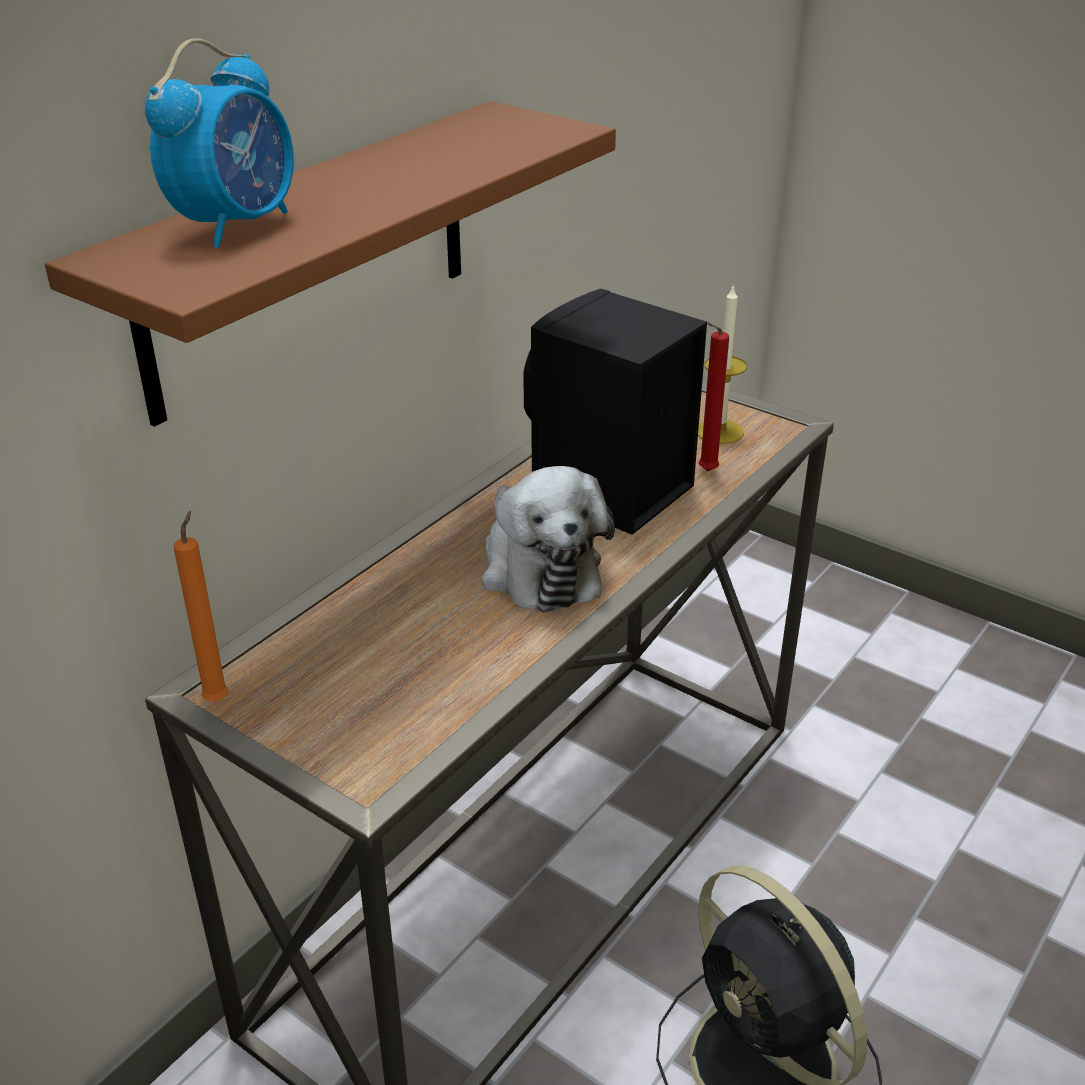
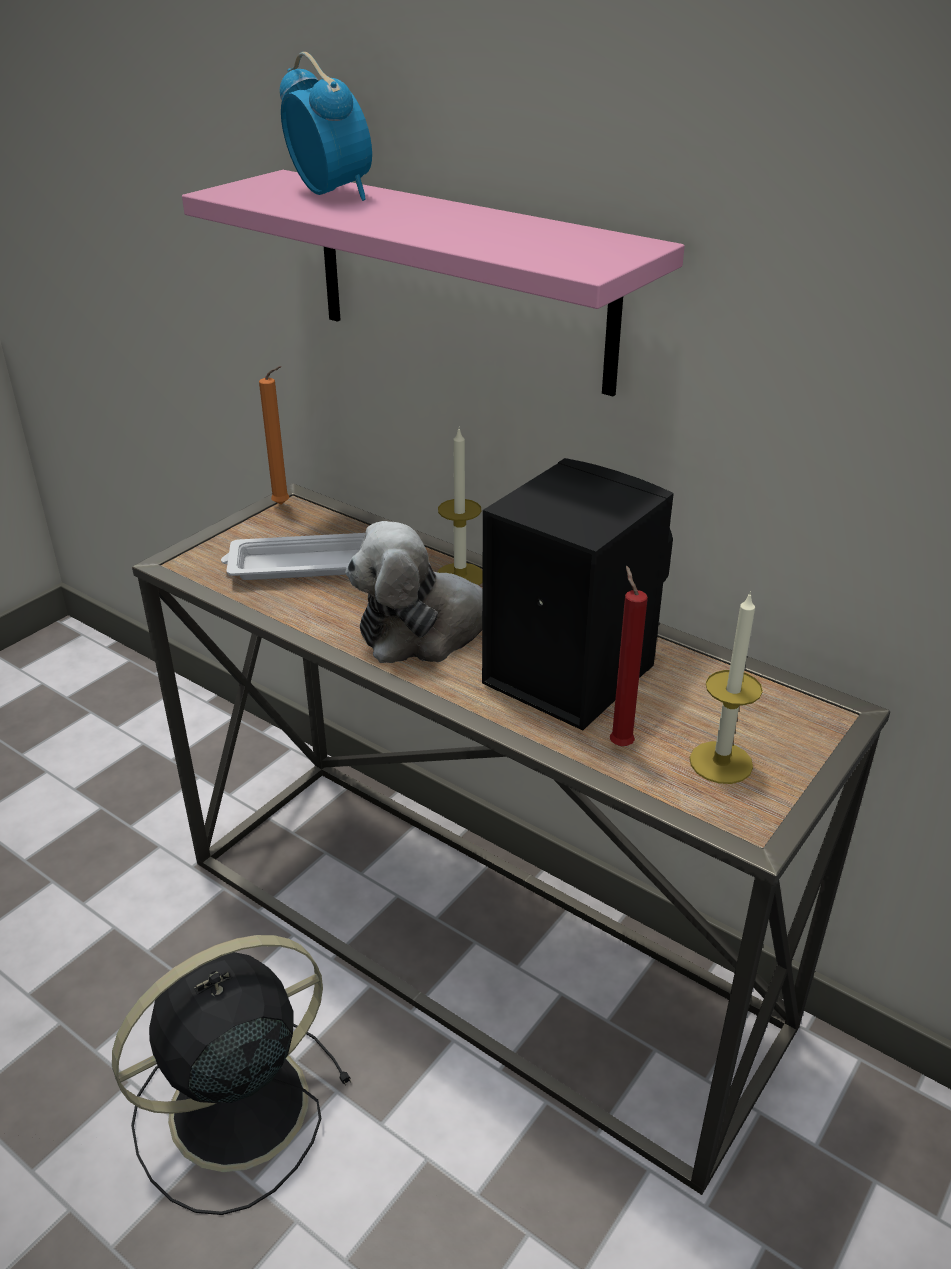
camera: 90 degrees right, 0 degrees up
brown shelf [45,101,616,427] -> pink shelf [182,170,685,396]
alarm clock [145,38,294,248] -> alarm clock turned 150 degrees counterclockwise [280,52,372,201]
none -> white tray [221,533,365,580]
none -> candle [437,429,483,585]

